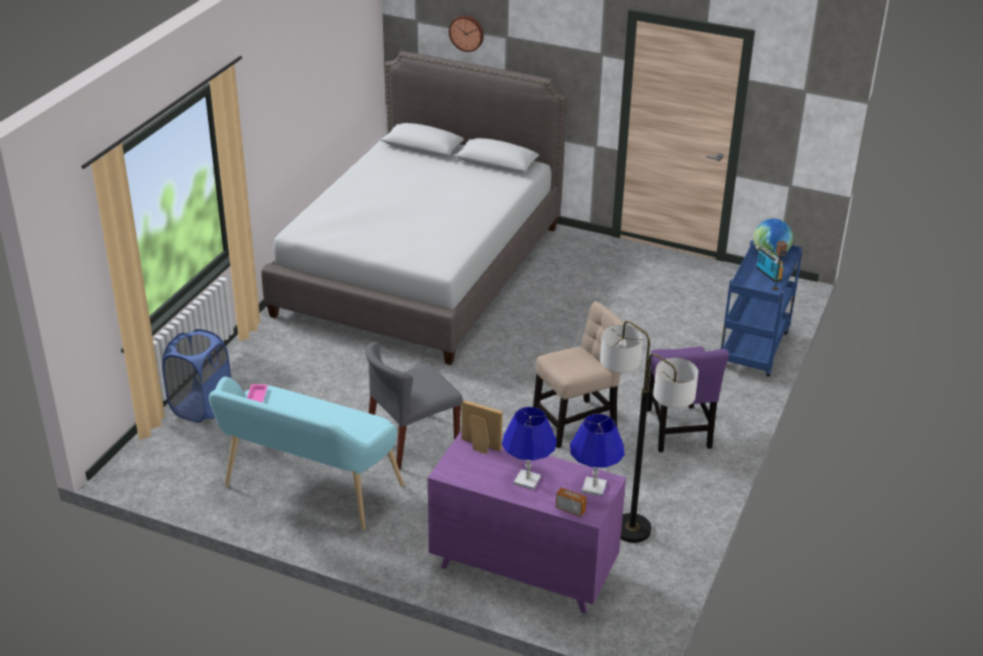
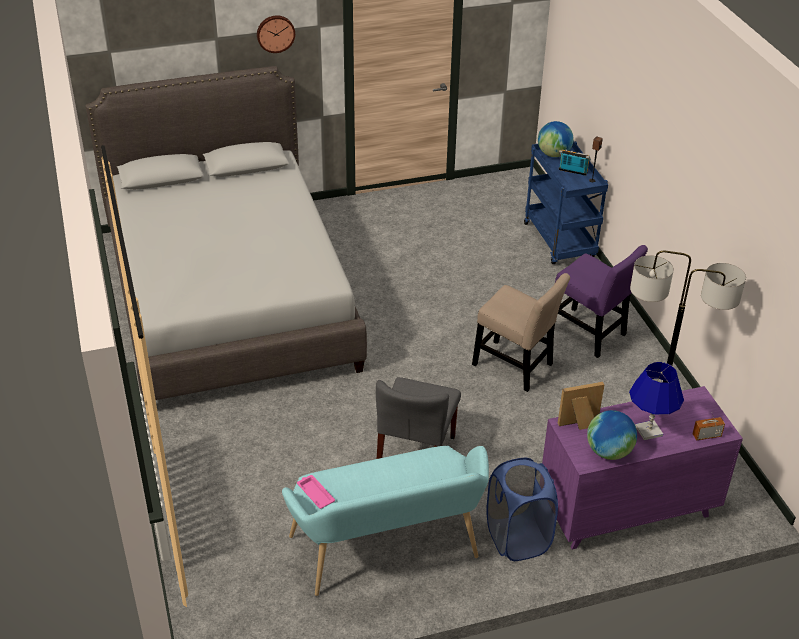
camera: 40 degrees left, 5 degrees up
blue laundry basket [162,329,231,422] -> blue laundry basket moved to [486,458,558,561]
wall clock [449,16,484,52] -> wall clock moved to [257,15,295,53]
beige chair [533,301,626,448] -> beige chair turned 105 degrees clockwise [472,273,570,392]
blue table lamp [570,414,625,497] -> none
none -> globe [587,410,637,460]

